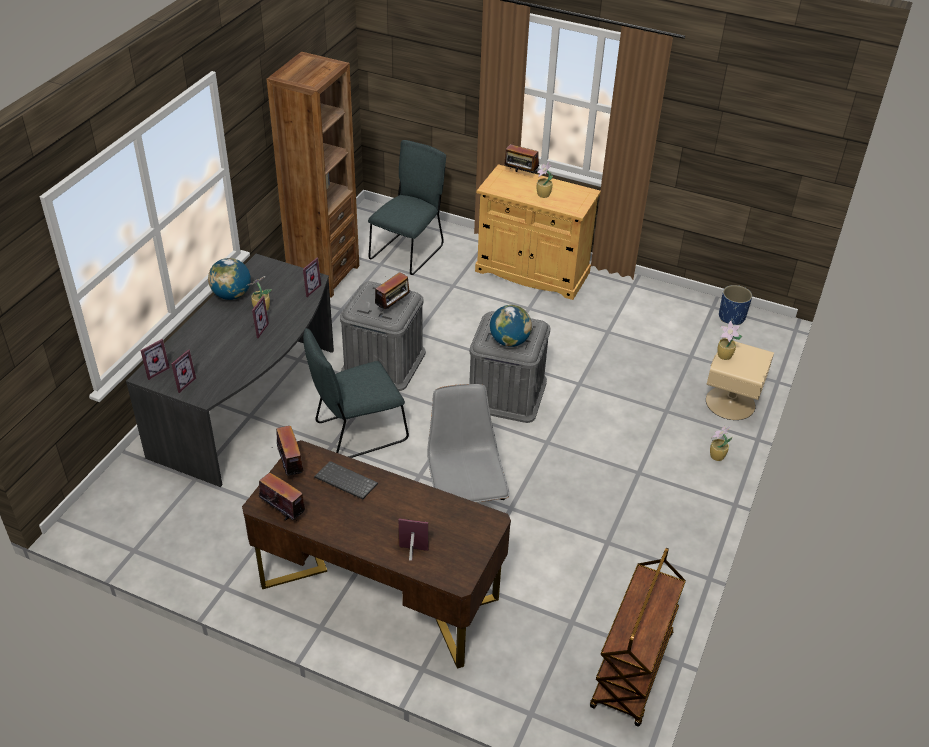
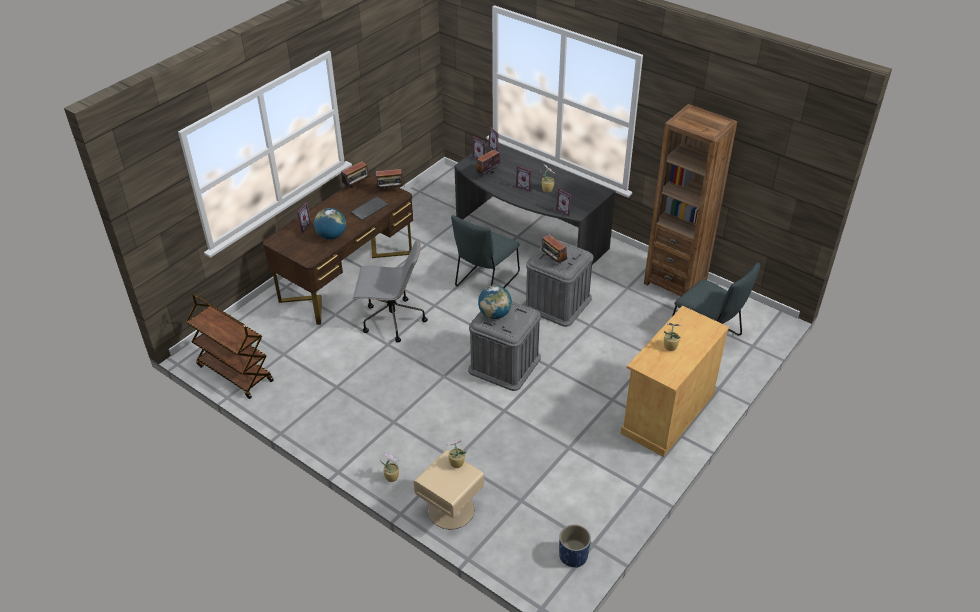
camera: 105 degrees right, 0 degrees up
globe [208,258,251,300] -> globe moved to [314,208,346,240]
grey chair [303,328,409,458] -> grey chair turned 135 degrees counterclockwise [451,215,520,288]
radio [504,144,539,172] -> radio moved to [476,146,500,175]

